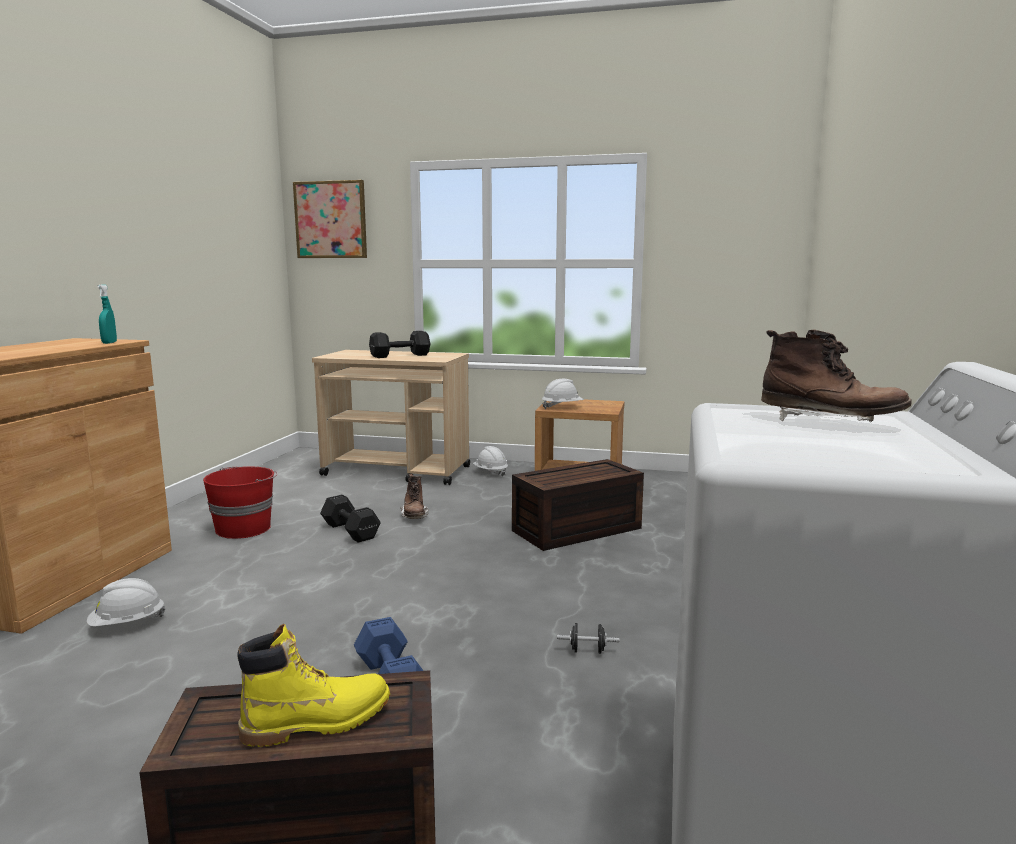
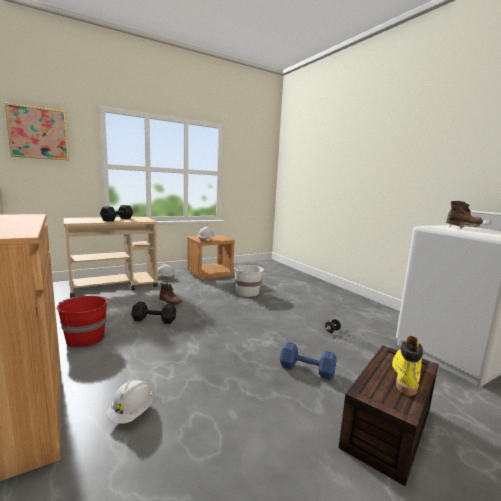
camera: 45 degrees left, 0 degrees up
turquoise spray bottle [97,284,117,344] -> none
brown storage box [512,459,644,551] -> white bucket [232,264,264,297]

